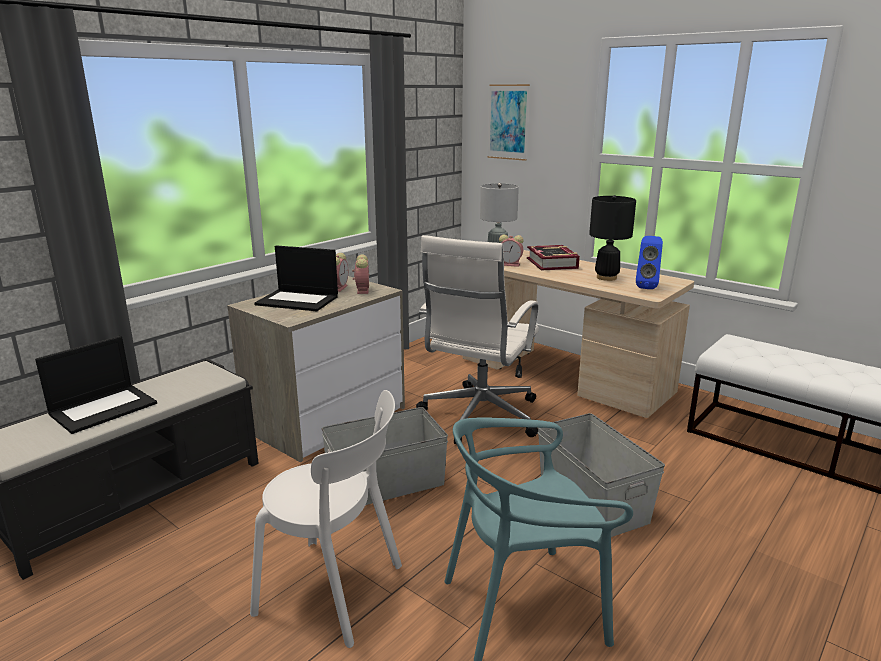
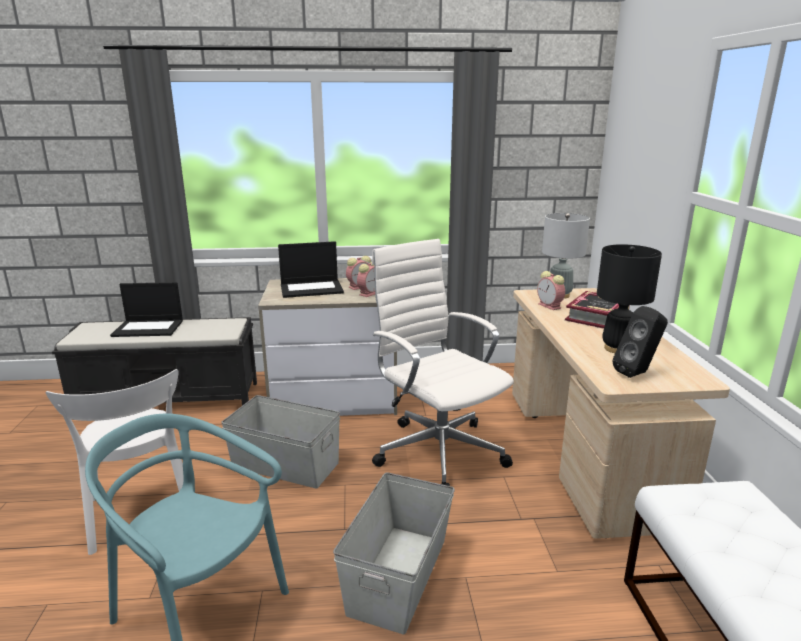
camera: 45 degrees right, 0 degrees up
laptop [254,245,338,311] -> laptop turned 75 degrees counterclockwise [278,241,344,298]
white office chair [416,235,539,444] -> white office chair turned 75 degrees clockwise [372,239,514,486]
picture [488,84,530,161] -> none
blue speaker [636,236,663,289] -> black speaker [612,306,668,378]

